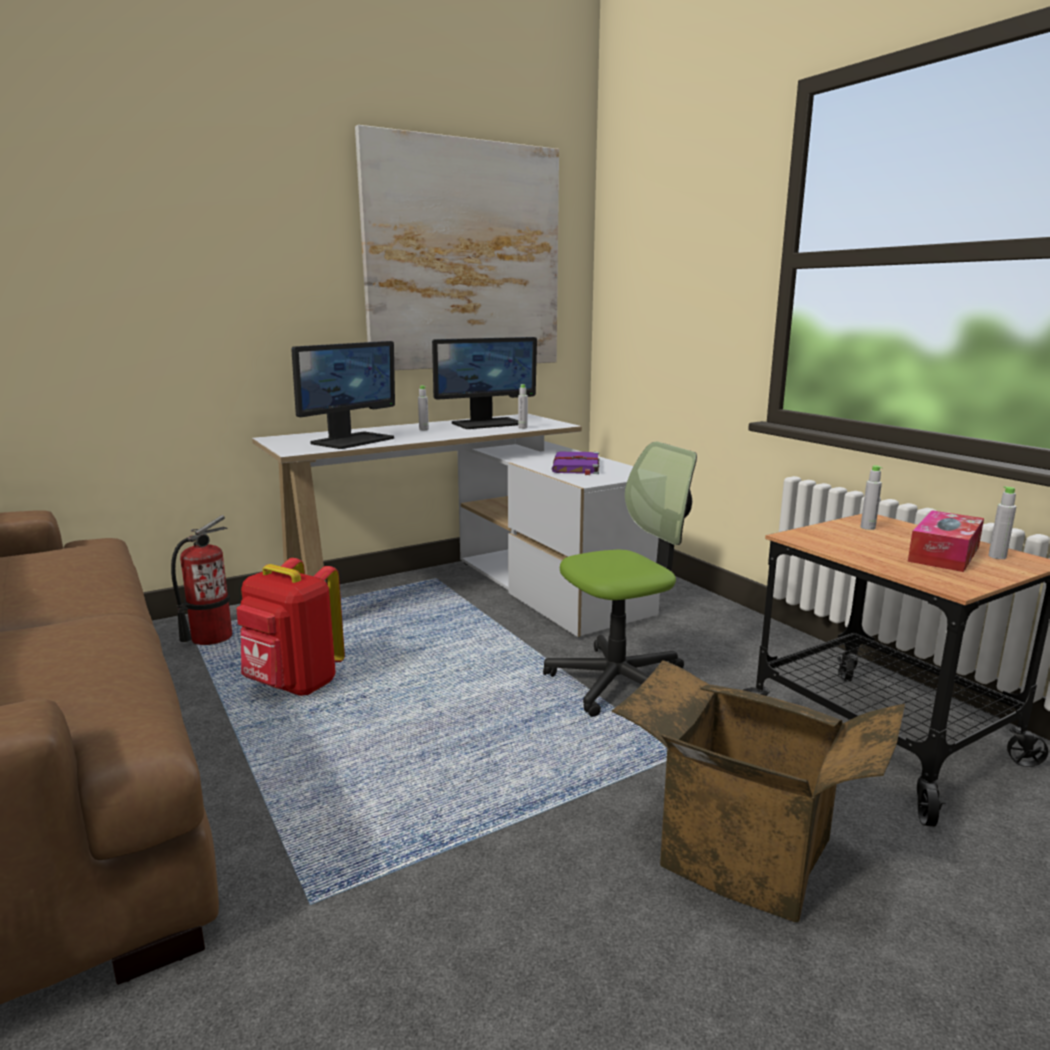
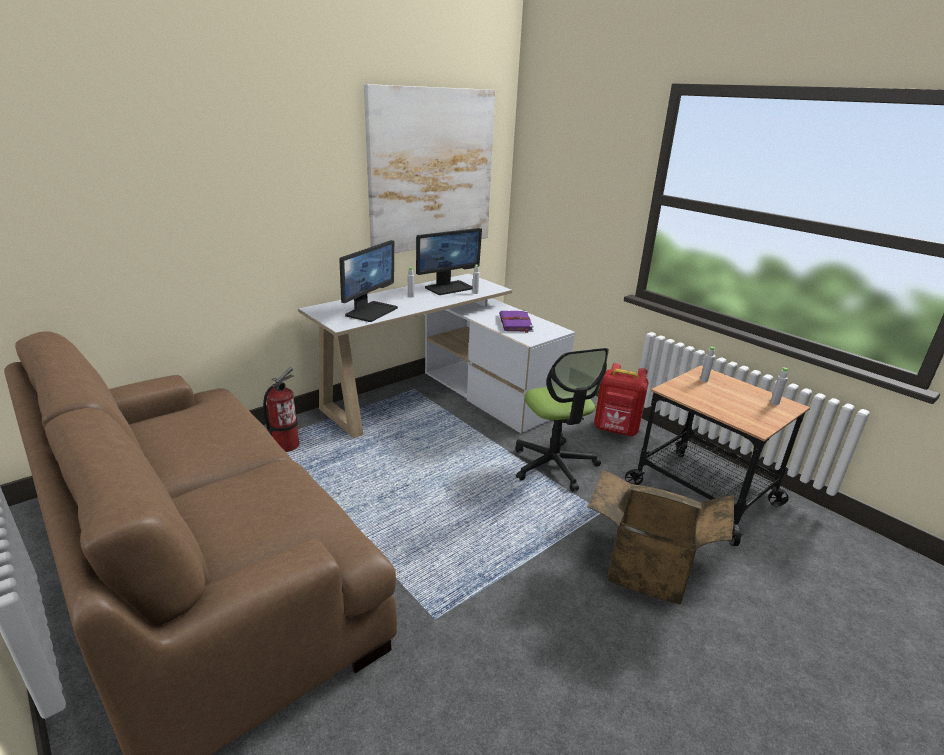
camera: 10 degrees left, 10 degrees up
red backpack [237,558,345,696] -> red backpack moved to [594,363,648,436]
office chair [543,442,697,717] -> office chair turned 105 degrees clockwise [515,348,609,491]
tissue box [908,510,984,572] -> none

